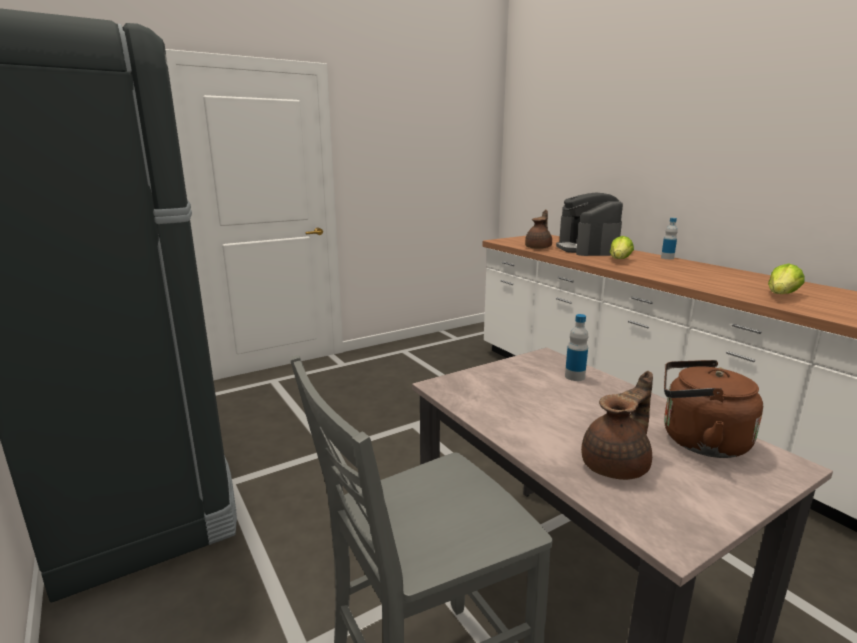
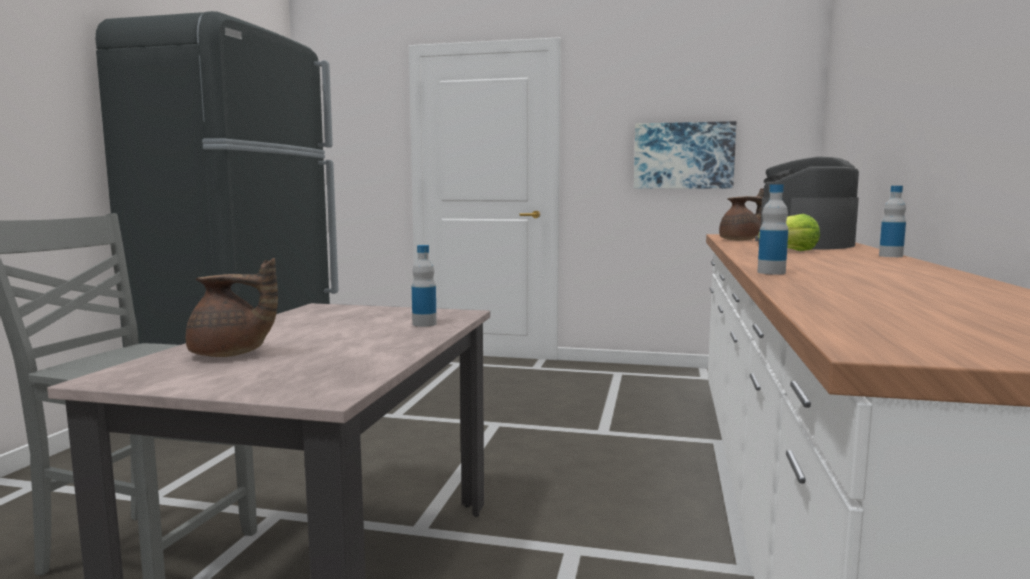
camera: 45 degrees right, 10 degrees down
brown kettle [664,360,763,458] -> none
lettuce [768,263,805,294] -> none
none -> picture [634,121,736,189]
none -> bottle [758,184,788,275]

